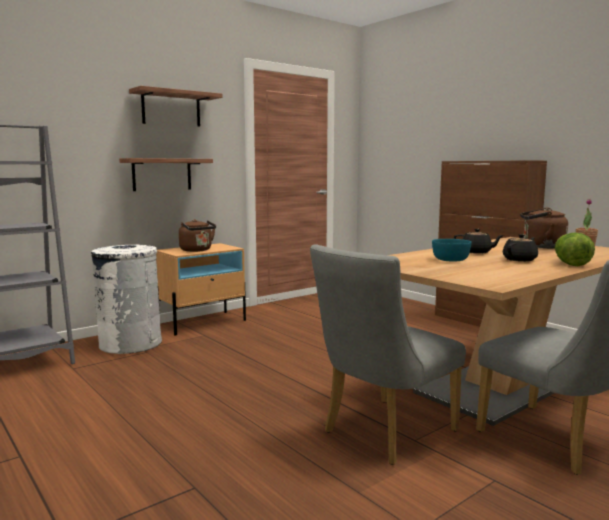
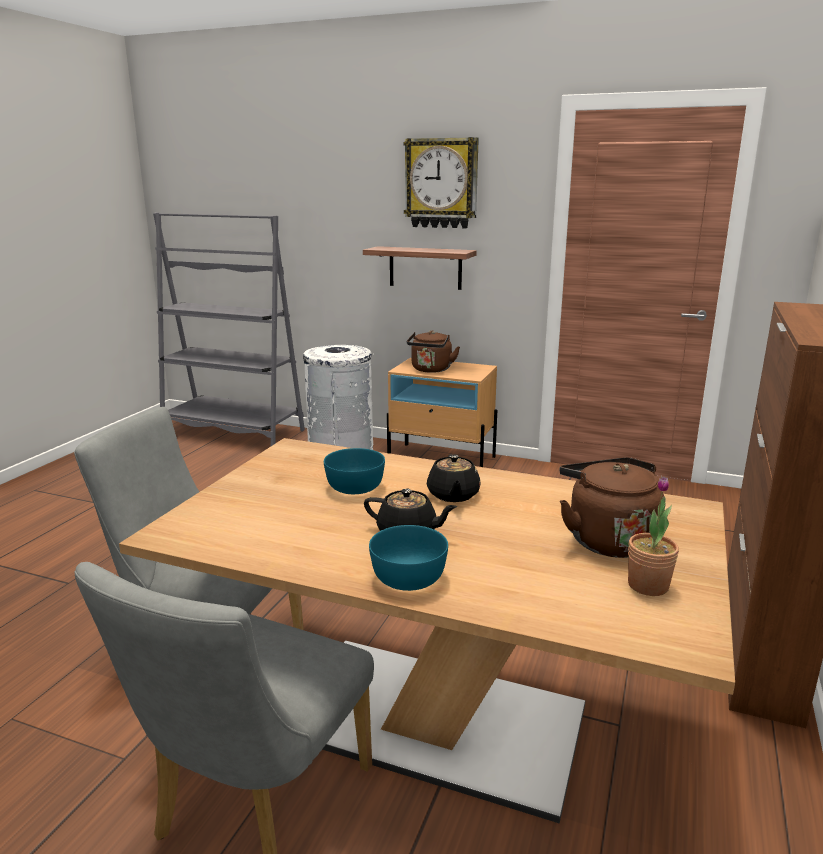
camera: 60 degrees right, 10 degrees up
shelf [129,86,223,127] -> wall clock [404,137,479,229]
lettuce [555,233,595,266] -> turquoise bowl [369,525,448,591]

